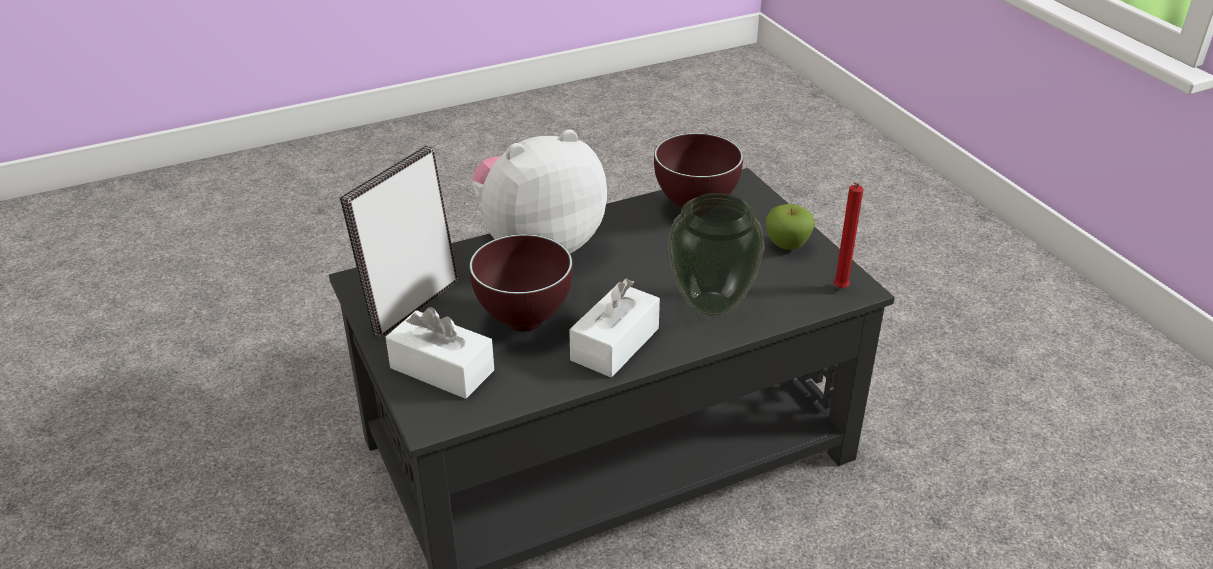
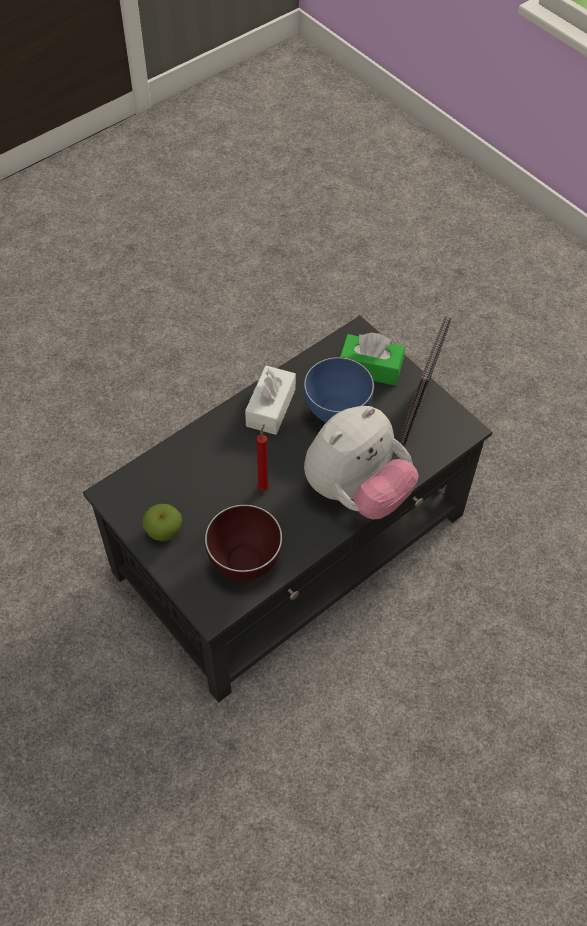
camera: 165 degrees right, 20 degrees up
white tissue box [386,307,494,399] -> green tissue box [340,333,405,386]
brown bowl [469,234,573,332] -> blue bowl [304,357,374,422]
vase [668,193,765,316] -> none
red candle [833,182,863,289] -> red candle moved to [257,424,269,491]

